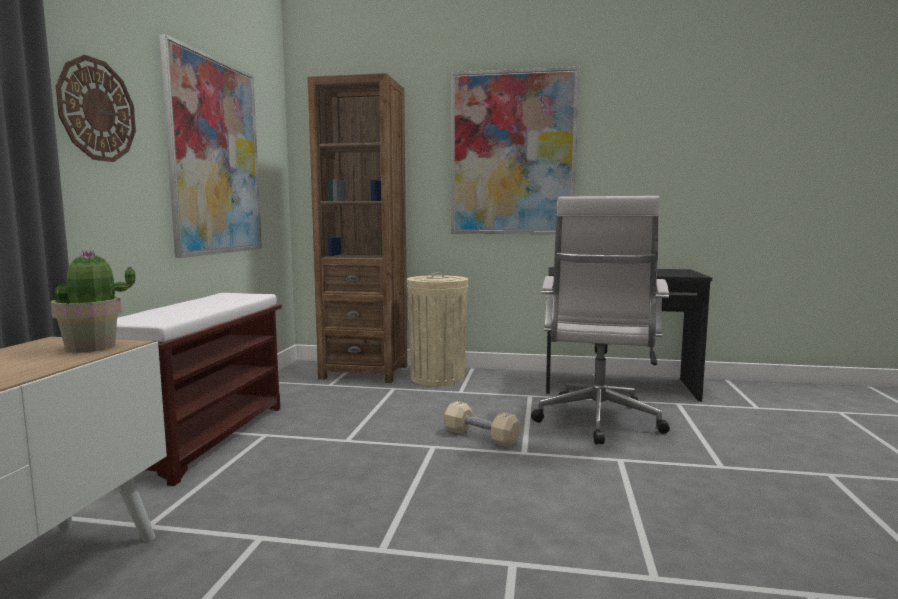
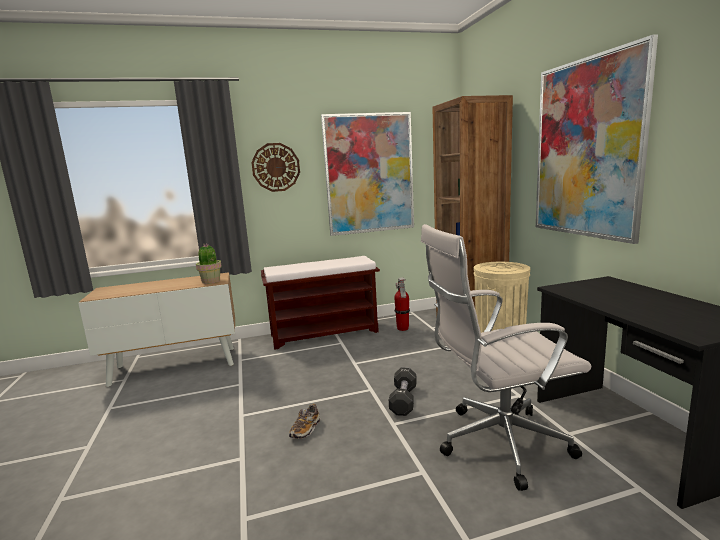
camera: 65 degrees right, 5 degrees up
beige dumbbell [444,401,521,447] -> black dumbbell [389,368,417,416]
none -> shoe [289,404,320,439]
none -> fire extinguisher [394,278,410,331]

